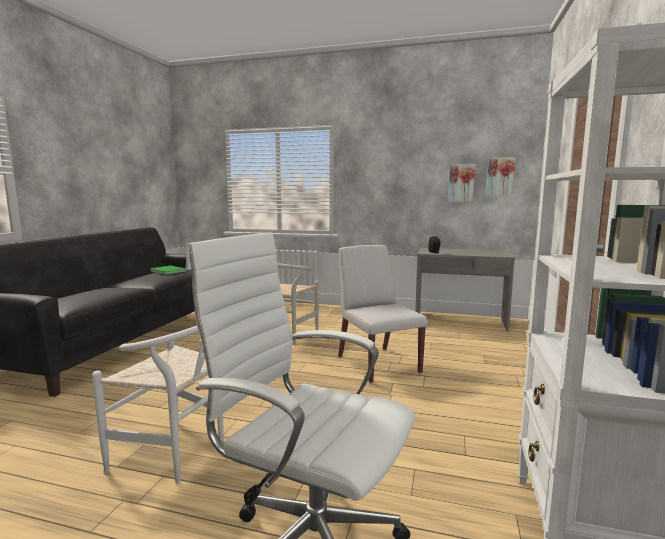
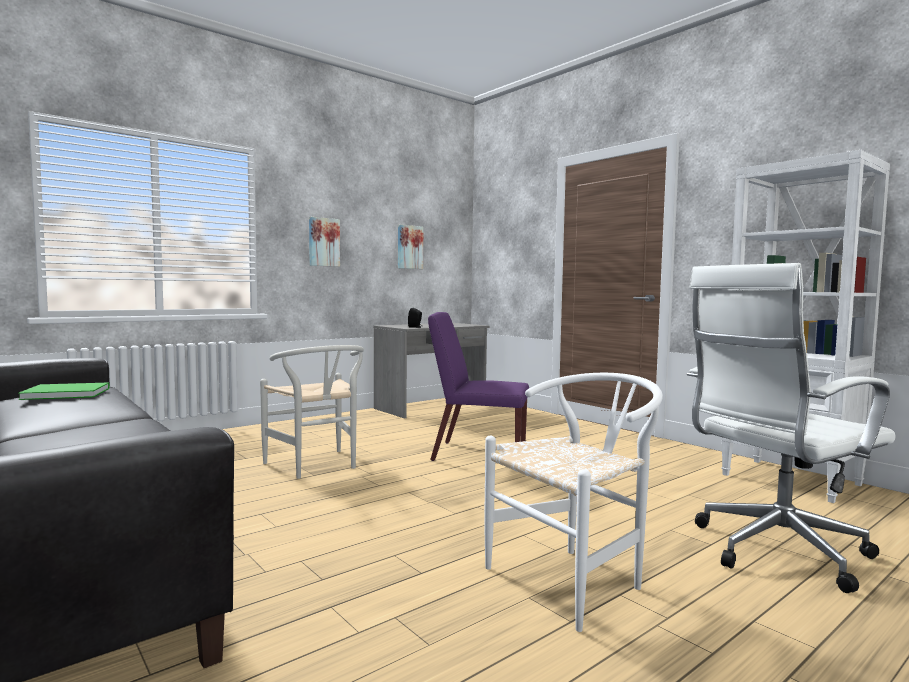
camera: 55 degrees left, 5 degrees down
white chair [338,245,428,383] -> purple chair [428,312,529,461]
picture [486,157,516,196] -> picture moved to [309,217,340,267]

